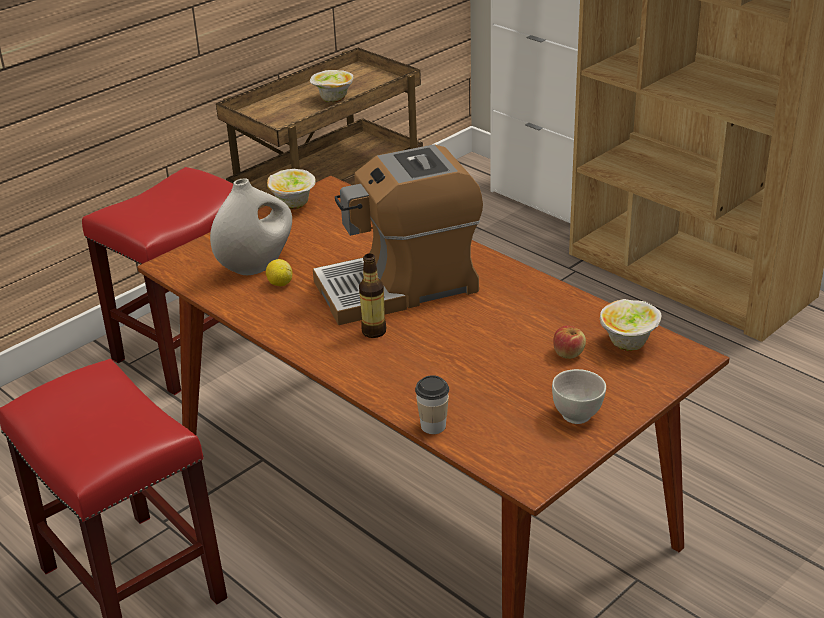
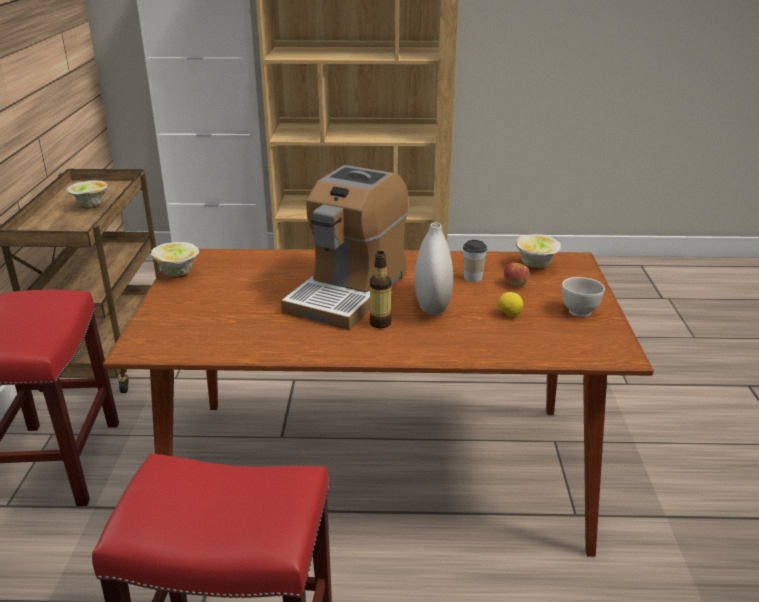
camera: 45 degrees left, 5 degrees down
white vase [210,178,292,275] -> white vase moved to [414,223,453,315]
lemon [266,259,292,286] -> lemon moved to [498,292,523,316]
cup [415,375,449,434] -> cup moved to [463,240,487,282]

